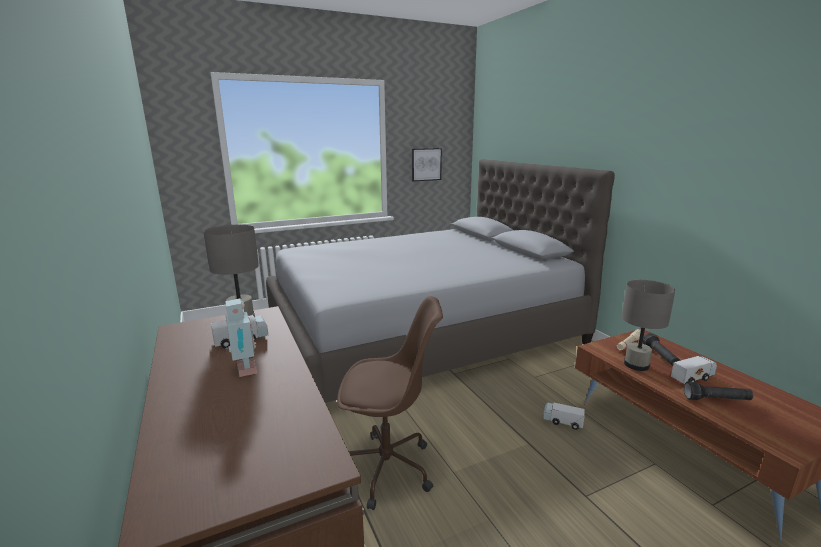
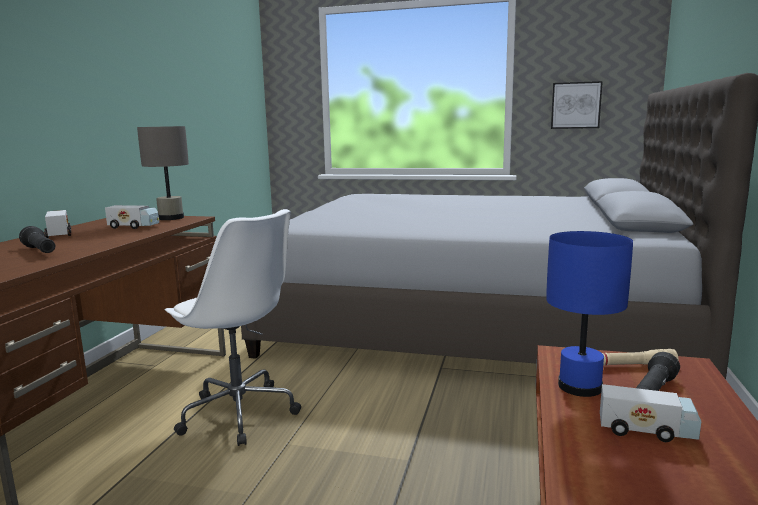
camera: 40 degrees right, 5 degrees down
toy robot [225,299,257,377] -> none
brown office chair [337,296,443,510] -> white office chair [165,209,301,446]
toy truck [543,402,585,430] -> toy truck moved to [45,210,71,238]
grey table lamp [622,280,675,371] -> blue table lamp [546,231,633,397]
black flashlight [684,382,753,400] -> black flashlight moved to [19,226,55,253]

